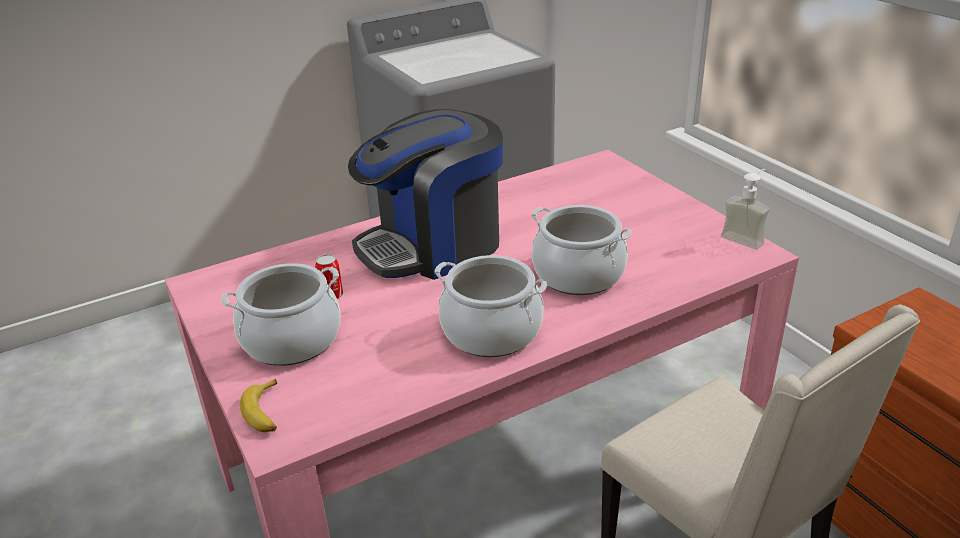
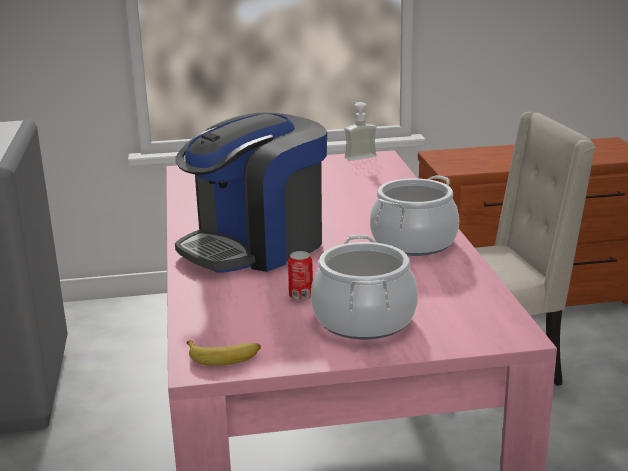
camera: 70 degrees left, 10 degrees down
banana [240,378,277,432] -> banana moved to [187,340,261,366]
coffee machine [348,109,503,280] -> coffee machine turned 60 degrees clockwise [175,112,327,273]
cooking pot [531,205,632,295] -> none

